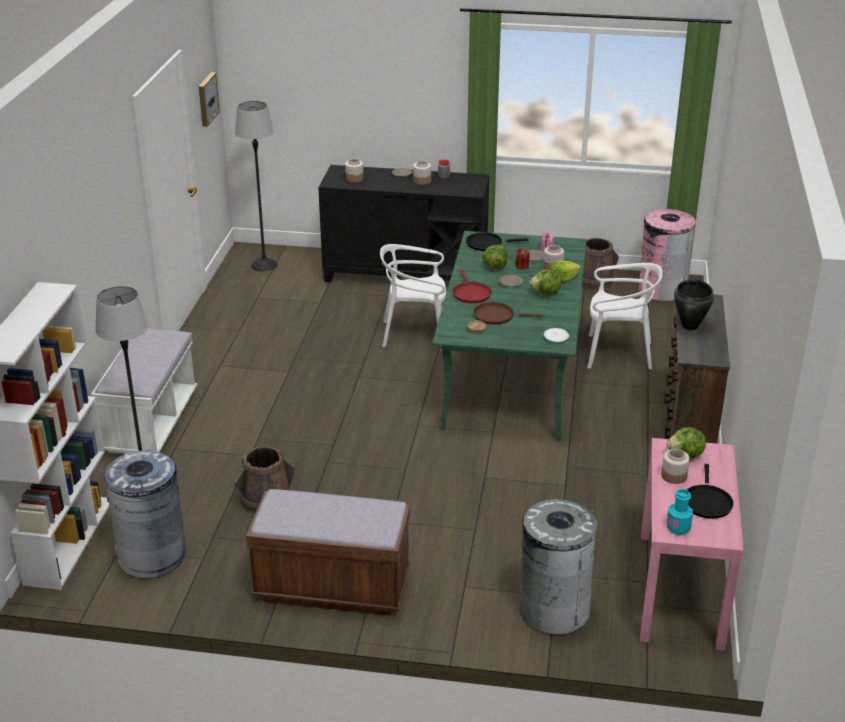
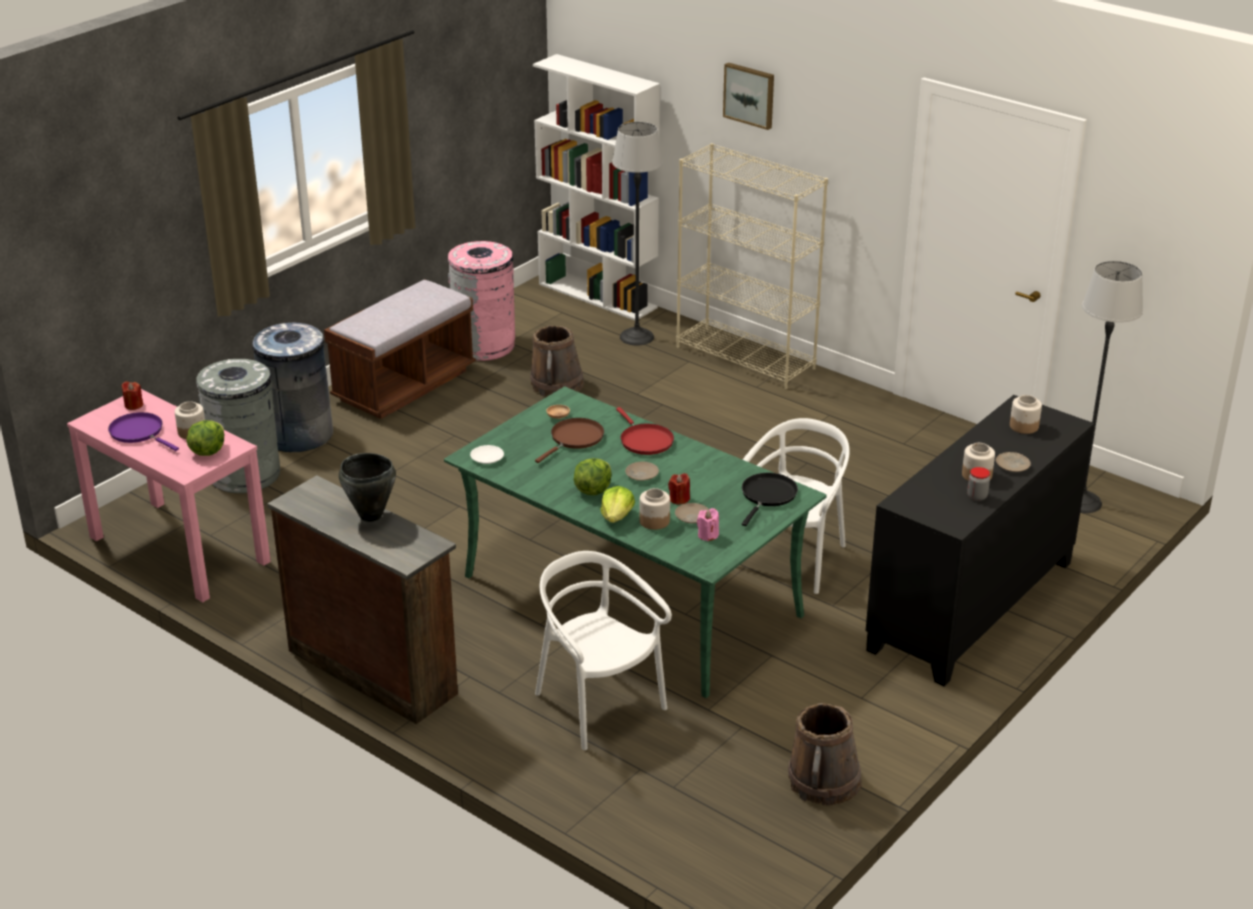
camera: 120 degrees right, 0 degrees up
white bench [90,329,197,454] -> beige bookcase [676,143,828,389]
grey trash can [104,450,185,579] -> grey trash can moved to [252,323,333,452]
picture [199,72,220,127] -> picture moved to [723,62,774,130]
red frying pan [453,269,492,303] -> red frying pan turned 135 degrees counterclockwise [616,407,674,455]
lettuce [482,245,508,269] -> none
white chair [587,263,662,369] -> white chair turned 105 degrees clockwise [535,551,672,750]
pink trash can [638,209,696,302] -> pink trash can moved to [448,241,515,361]
turquoise bottle [667,489,693,535] -> red candle [121,381,143,410]
black frying pan [687,464,734,519] -> purple frying pan [108,412,179,451]

